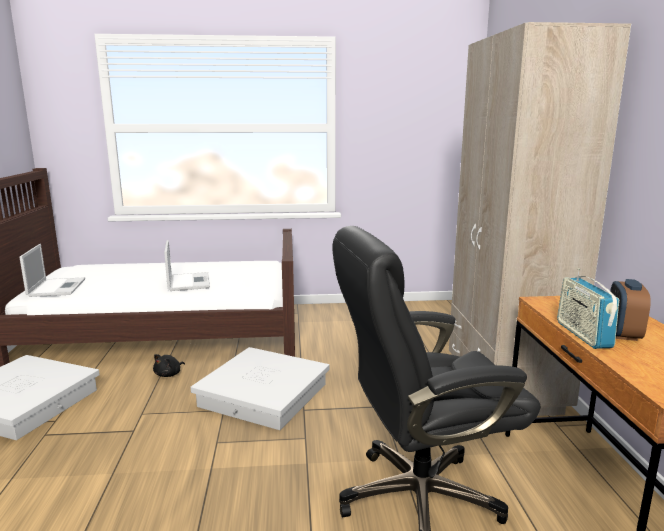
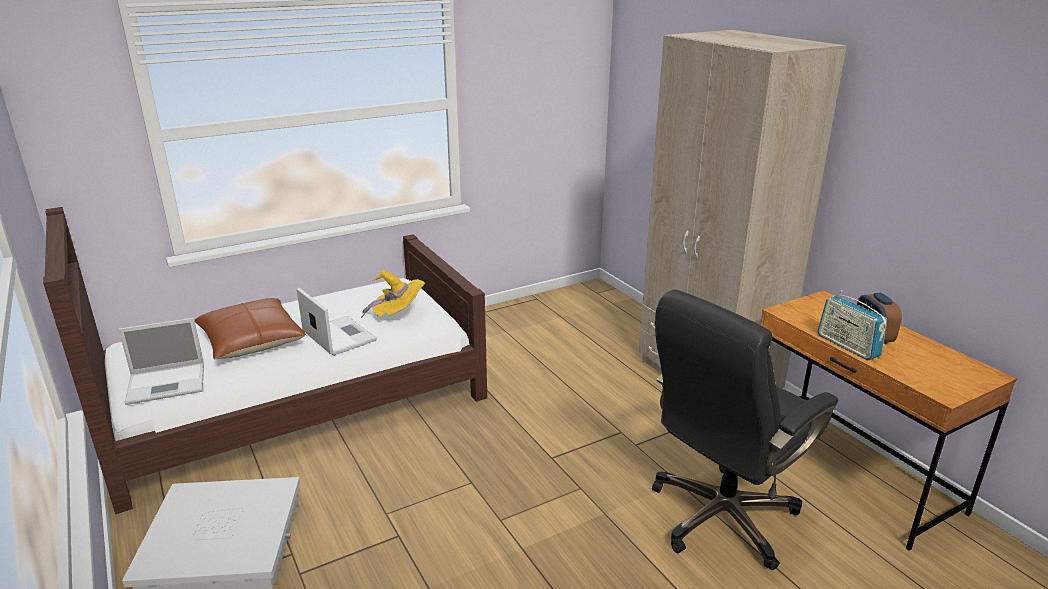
camera: 25 degrees left, 10 degrees up
laptop [19,244,85,297] -> laptop turned 105 degrees clockwise [118,318,204,405]
black plush toy [153,354,185,377] -> none
white storage box [190,347,330,430] -> none
none -> brown pillow [195,298,306,359]
none -> yellow hat [361,270,425,318]

